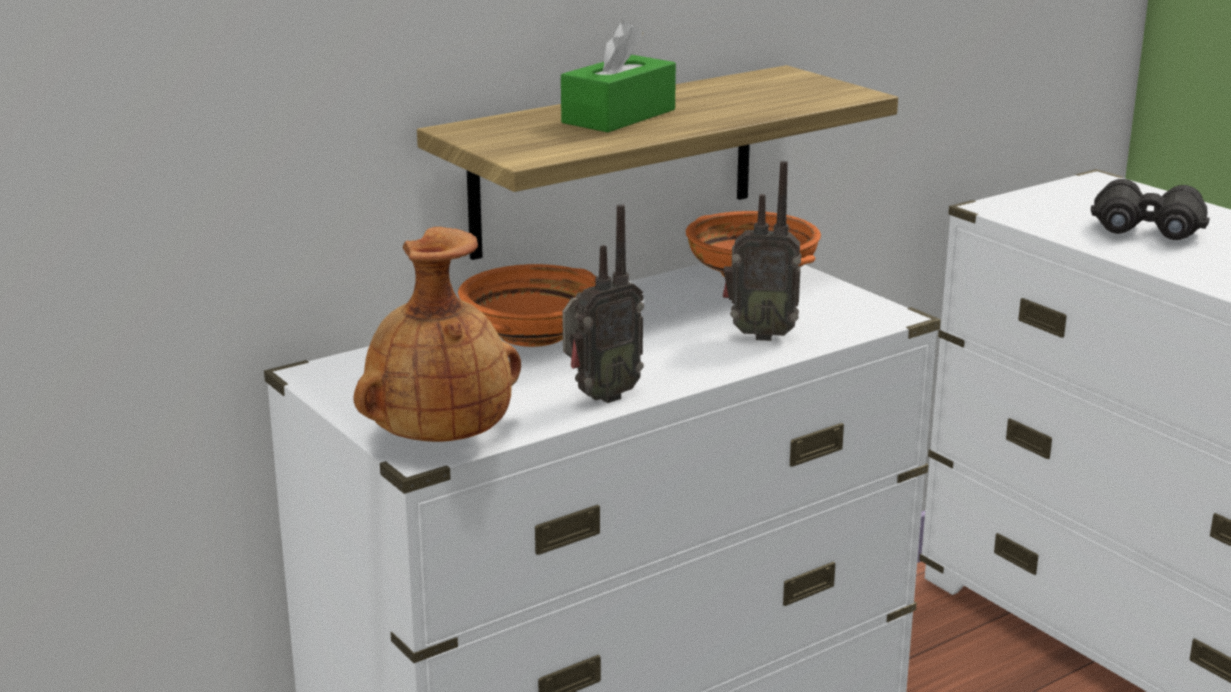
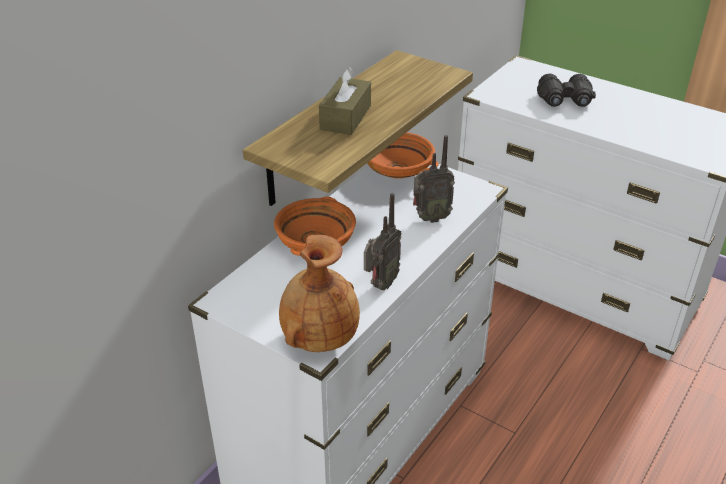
camera: 20 degrees left, 15 degrees up
green tissue box [561,21,676,132] -> brown tissue box [319,67,371,135]

